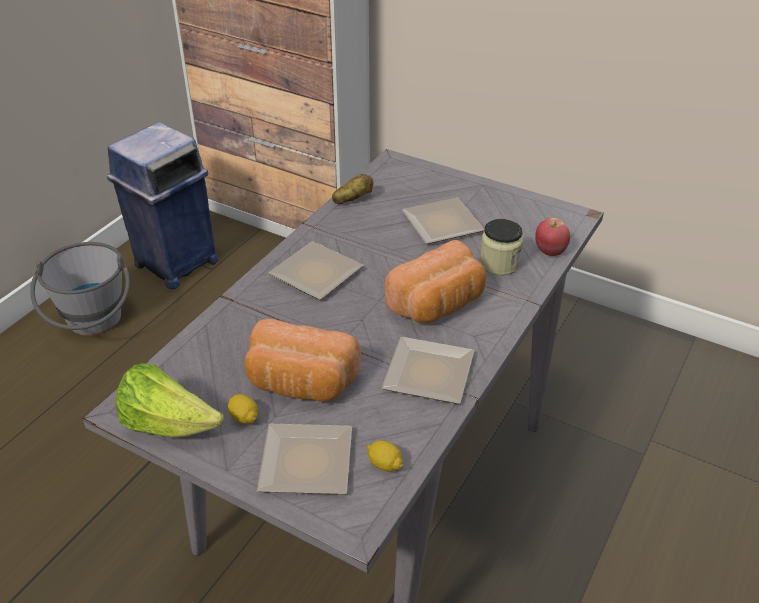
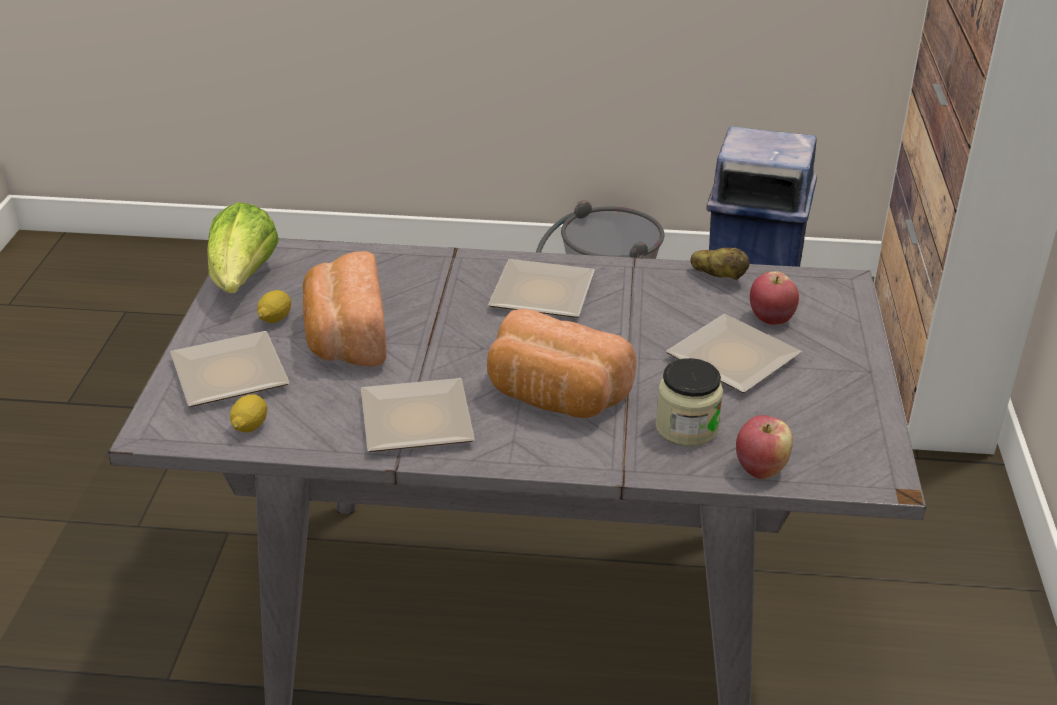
camera: 65 degrees right, 5 degrees down
none -> apple [750,272,799,325]

